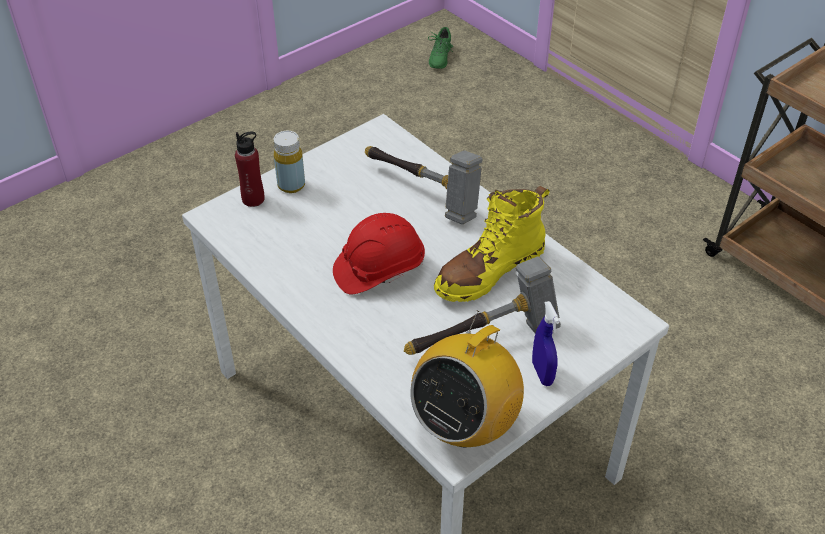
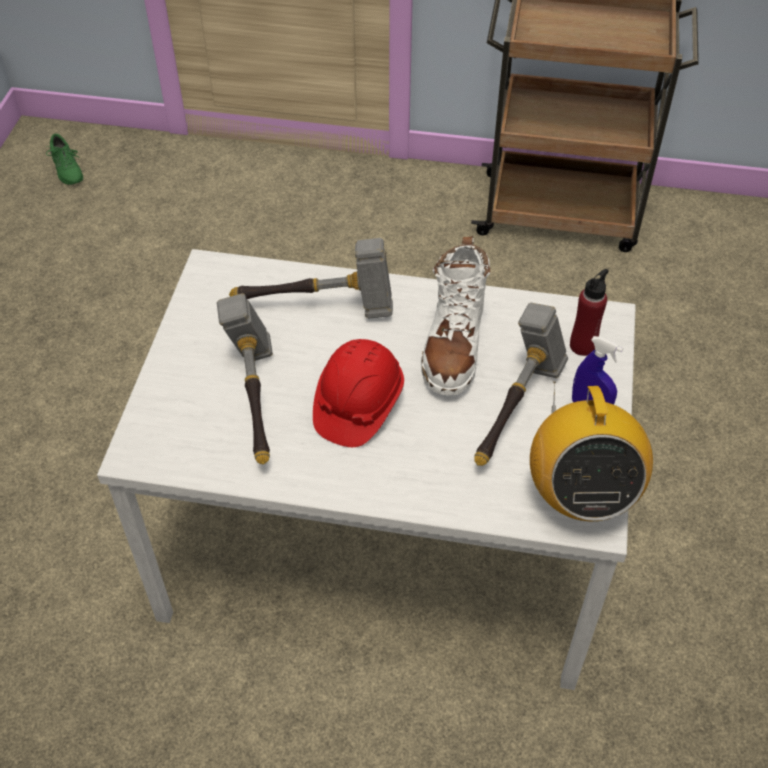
camera: 40 degrees left, 5 degrees up
red bottle [235,132,265,207] -> red bottle moved to [570,269,609,356]
yellow bottle [273,131,305,193] -> none
yellow boot [434,186,550,302] -> white boot [421,236,490,395]
none -> hammer [217,293,273,464]

